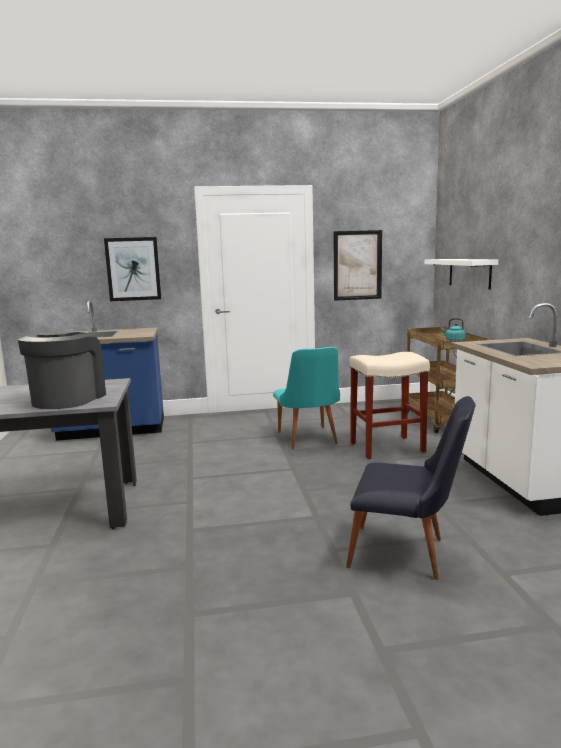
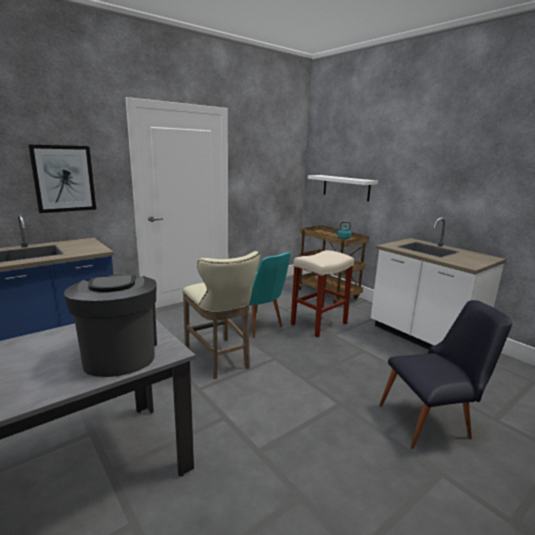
camera: 30 degrees left, 5 degrees up
picture [333,230,382,301] -> none
none -> beige stool [183,251,260,379]

